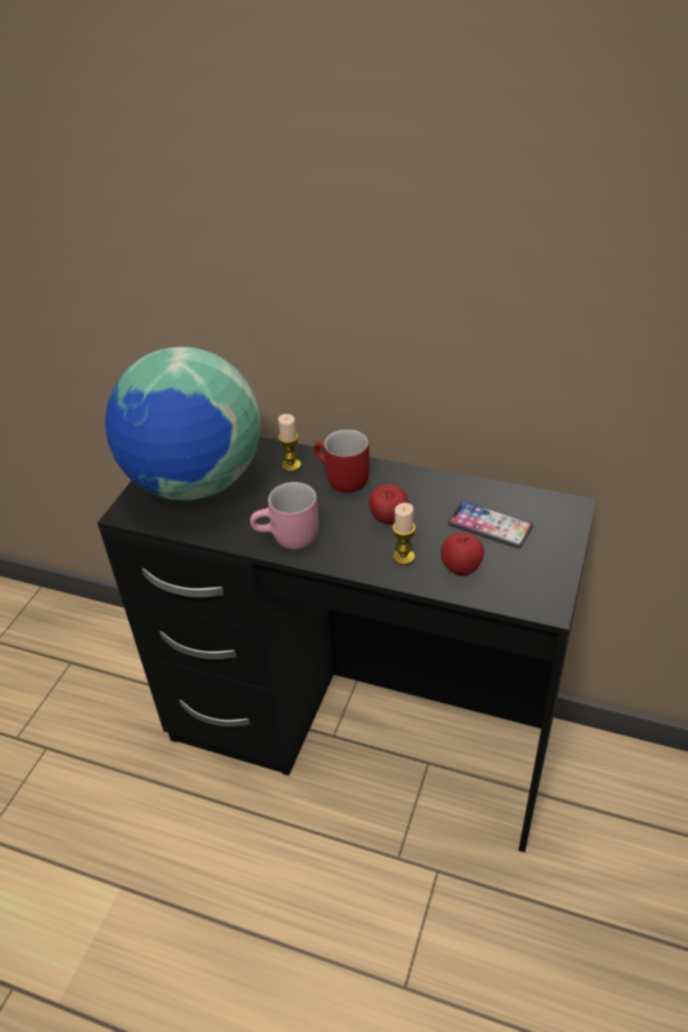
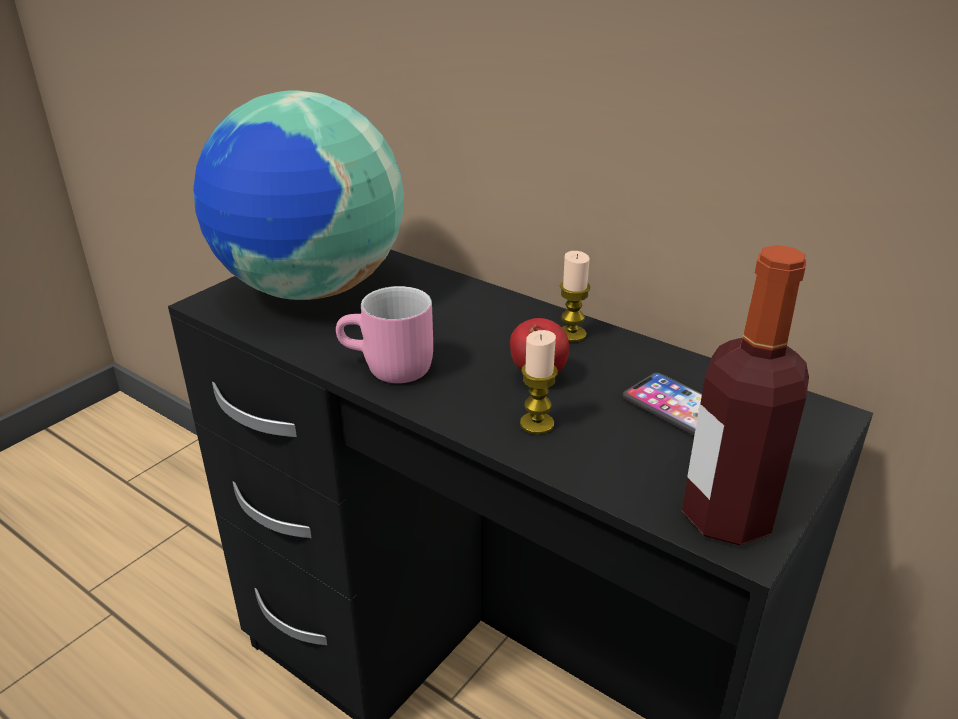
camera: 15 degrees right, 10 degrees down
candle [278,414,301,472] -> candle moved to [560,251,591,342]
red mug [314,429,370,493] -> none
apple [441,533,484,576] -> none
none -> bottle [682,245,809,545]

